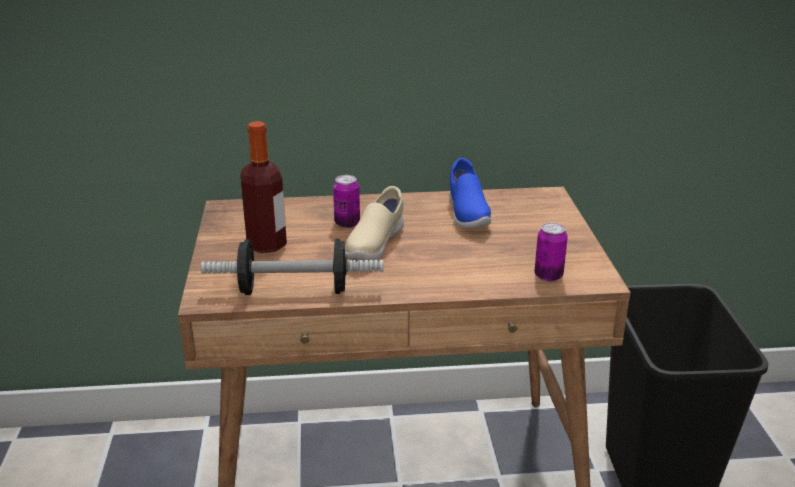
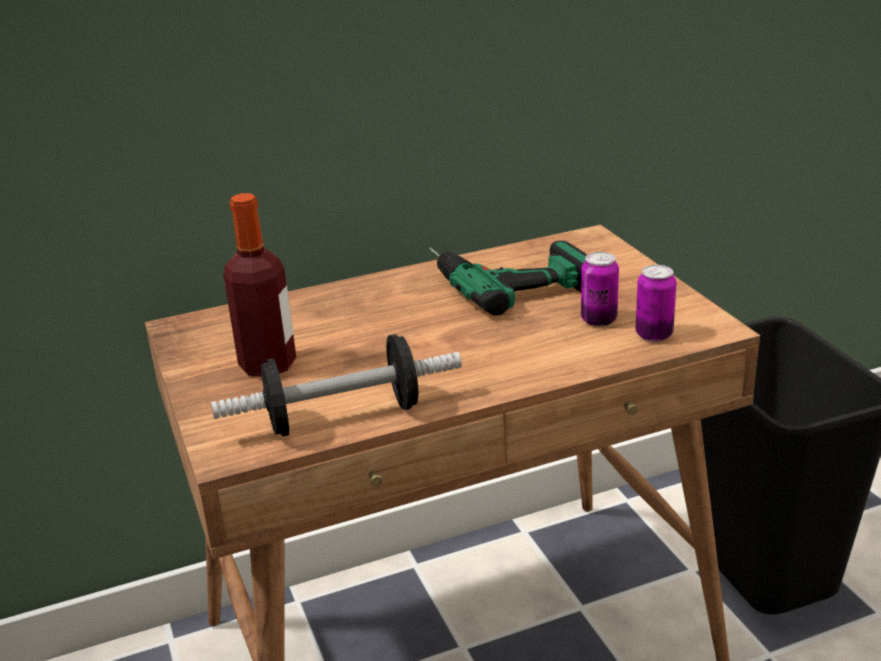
camera: 15 degrees left, 0 degrees up
can [333,175,360,228] -> can moved to [581,252,619,327]
beige shoe [345,186,404,261] -> none
blue shoe [450,158,491,228] -> power drill [429,241,587,316]

